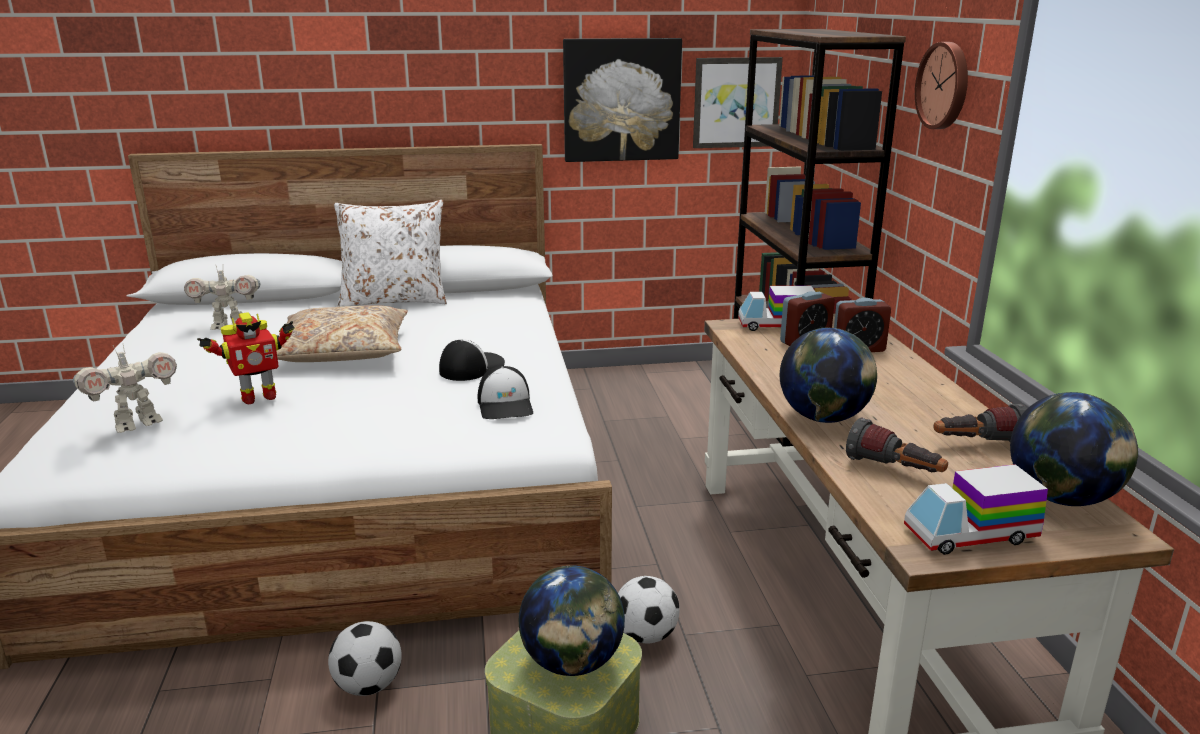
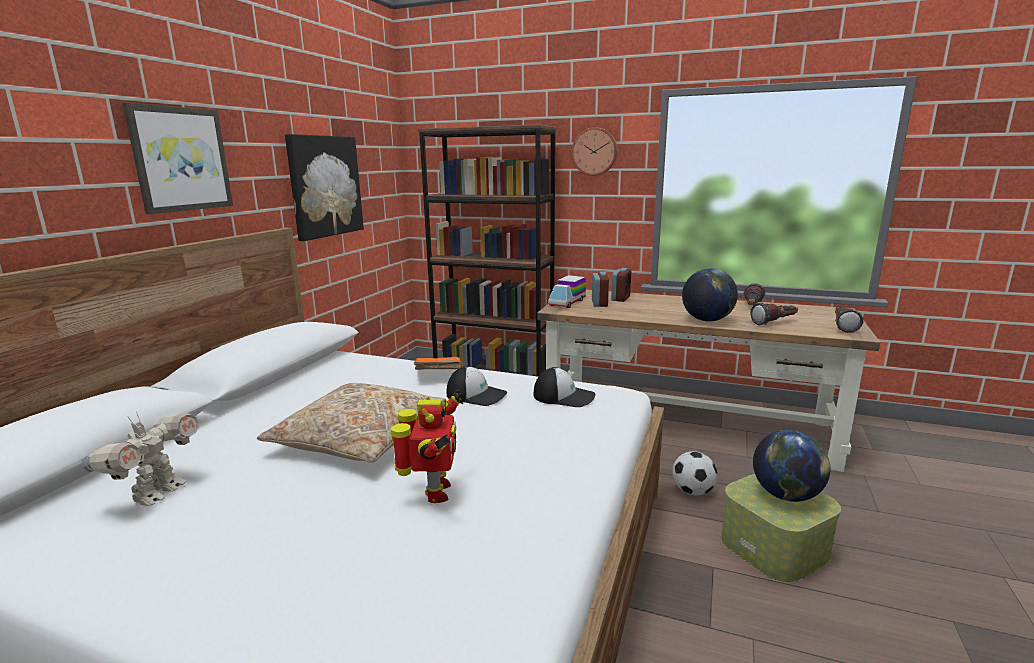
camera: 60 degrees left, 5 degrees down
toy robot [73,345,177,433] -> none
football [328,621,402,696] -> none
white pillow [334,200,447,307] -> none
cap [439,339,505,381] -> cap turned 135 degrees clockwise [447,366,507,406]
picture [693,57,783,148] -> picture moved to [123,102,233,214]
toy truck [904,464,1048,555] -> flashlight [835,306,863,333]
globe [1010,392,1138,506] -> none
none -> orange book [414,357,462,370]

